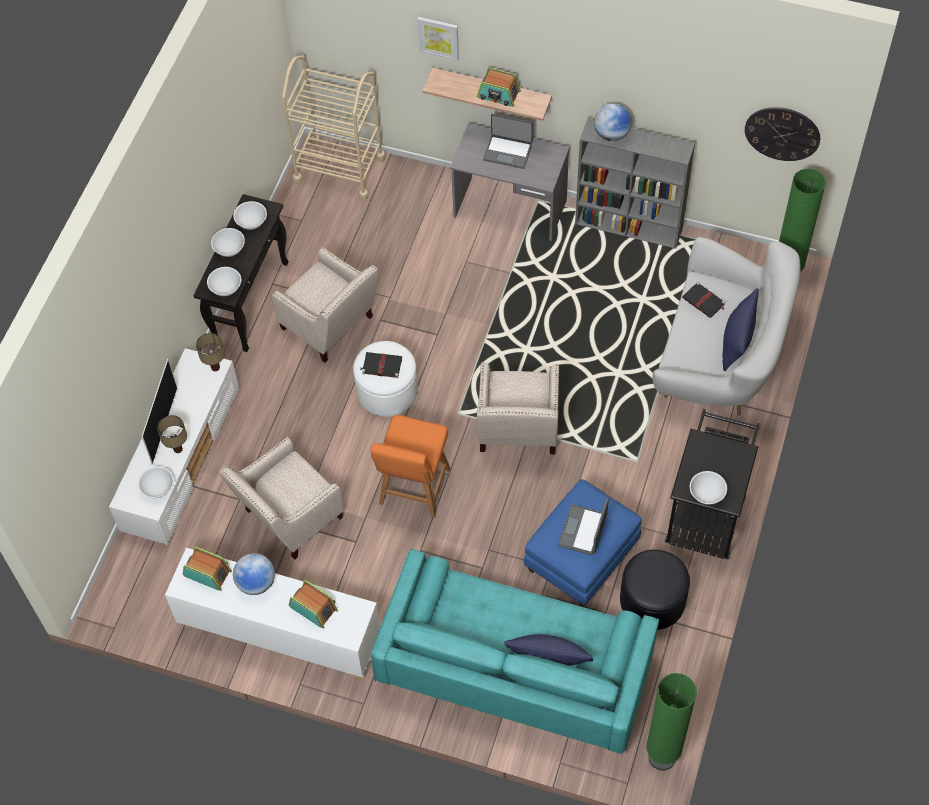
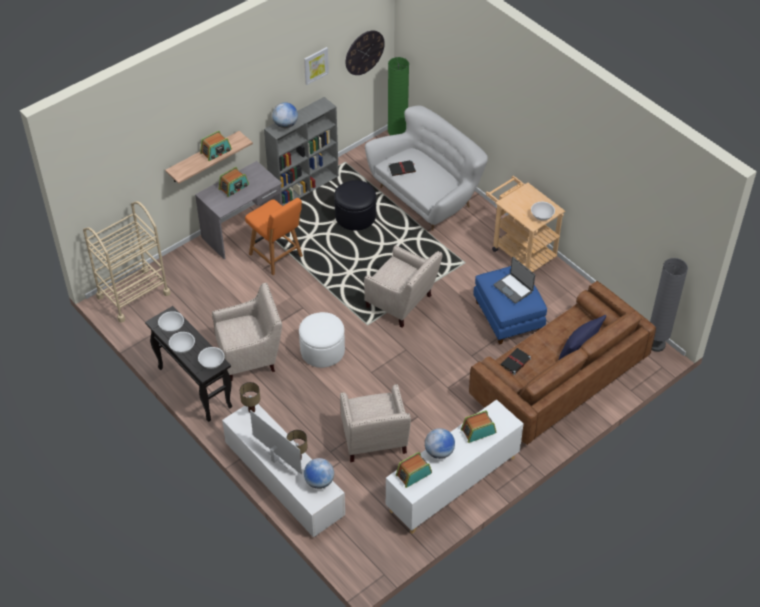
camera: 60 degrees left, 10 degrees down
white bowl [138,466,174,498] -> globe [304,458,334,489]
black book [360,352,402,378] -> black book moved to [500,348,531,375]
orange chair [370,415,451,518] -> orange chair moved to [245,198,303,275]
turquoise sofa [371,549,659,754] -> brown sofa [469,281,656,445]
picture [417,17,459,61] -> picture moved to [304,47,329,85]
laptop [483,114,533,169] -> radio [219,167,249,197]
black ottoman [620,549,690,630] -> black ottoman moved to [334,180,376,231]
green floor lamp [646,673,697,771] -> grey floor lamp [650,258,688,352]
black cart [665,409,760,559] -> beige cart [486,176,565,272]
blue pillow [722,288,759,371] -> none

